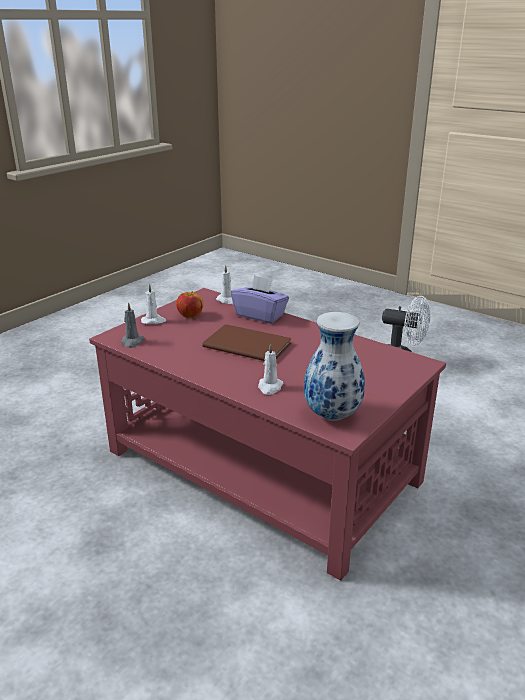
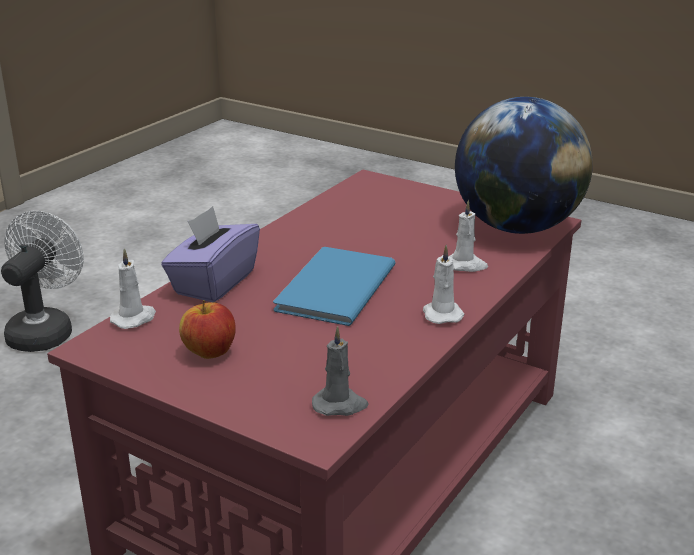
camera: 95 degrees left, 0 degrees up
white candle [141,284,166,324] -> white candle moved to [423,245,464,324]
brown book [202,324,291,361] -> blue book [273,247,396,326]
vase [304,312,365,421] -> globe [455,97,593,234]

